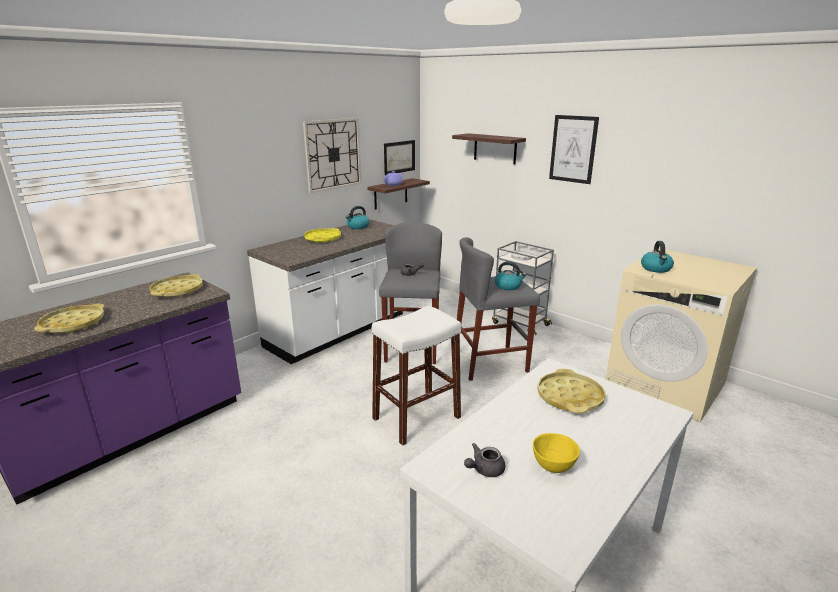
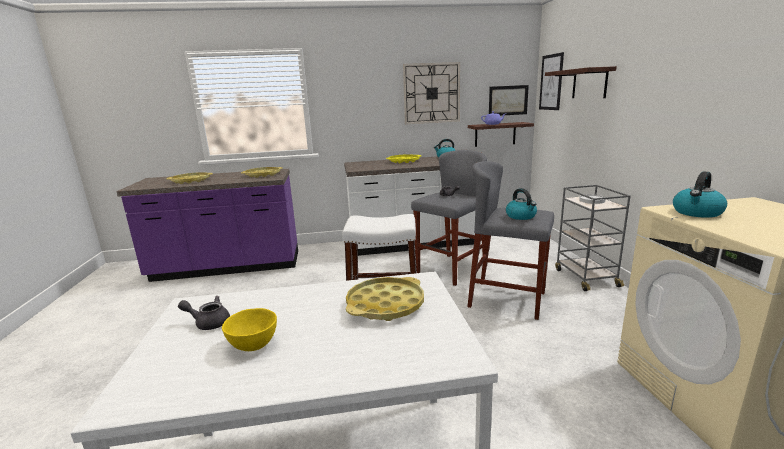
camera: 40 degrees right, 5 degrees down
picture [549,115,599,184] -> picture moved to [539,52,564,110]

